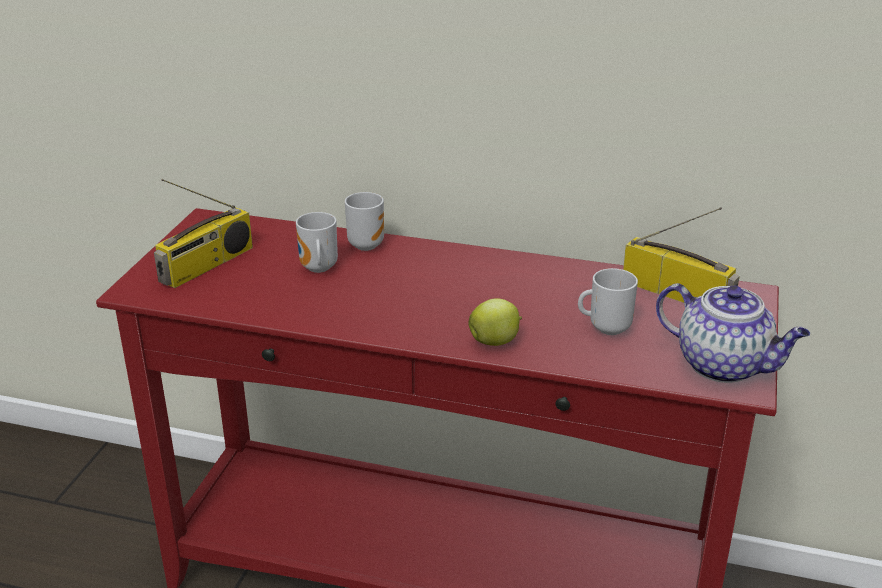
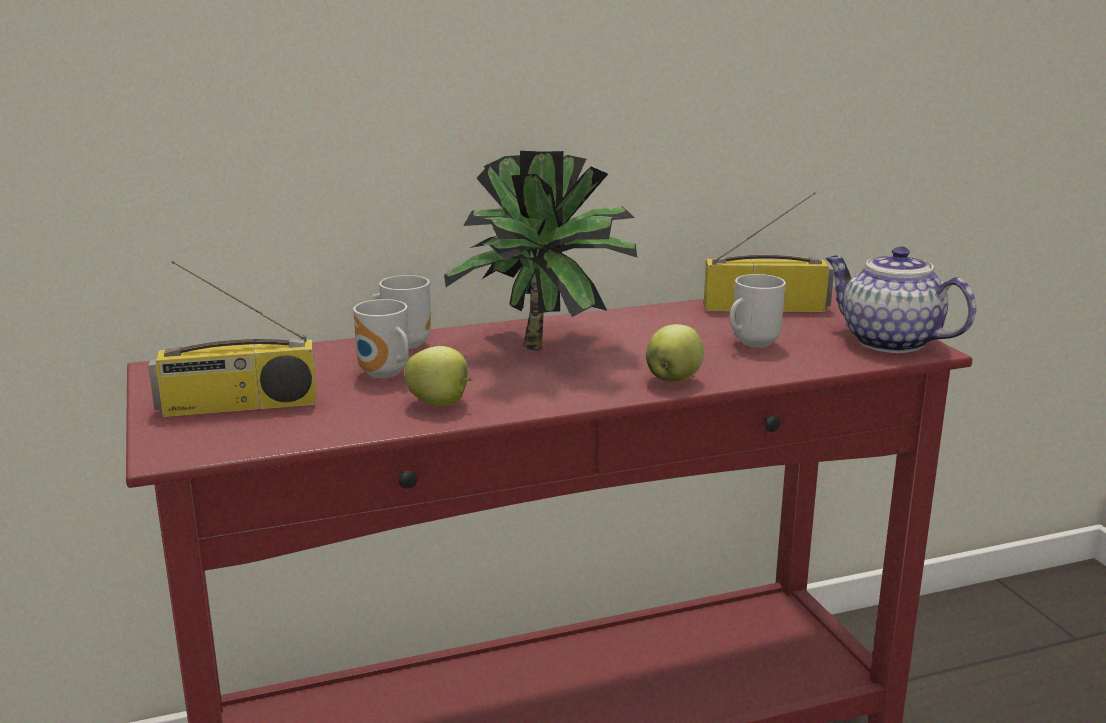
camera: 35 degrees left, 10 degrees down
radio [154,179,253,288] -> radio turned 75 degrees clockwise [148,261,317,417]
teapot [656,283,810,383] -> teapot turned 135 degrees counterclockwise [826,246,976,353]
none -> apple [405,346,473,406]
none -> potted plant [444,151,637,351]

